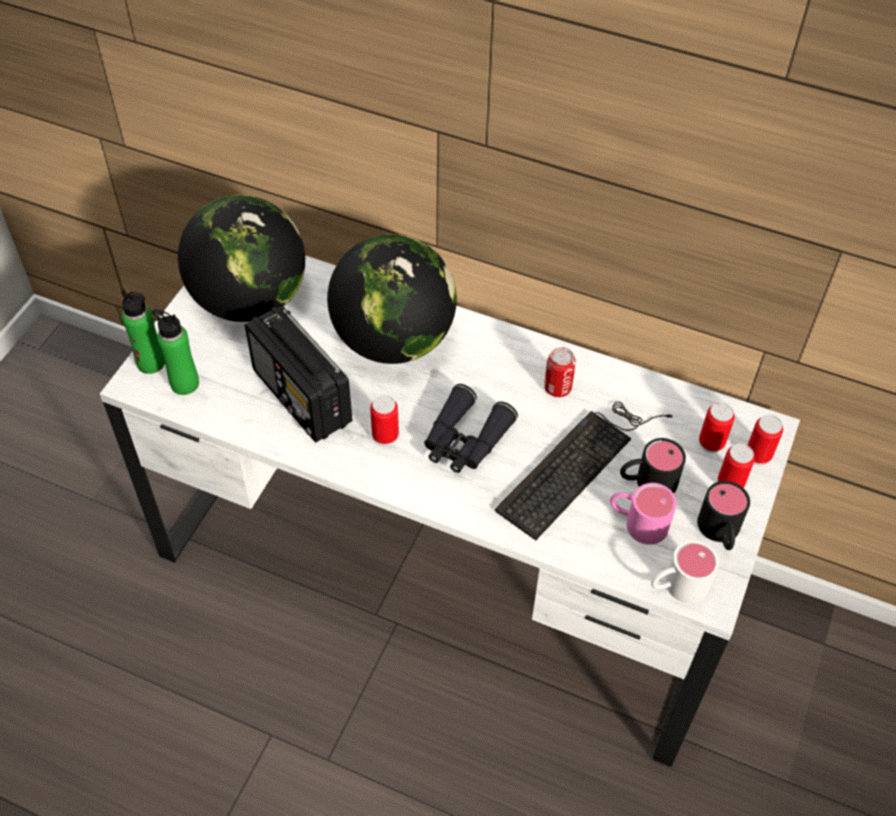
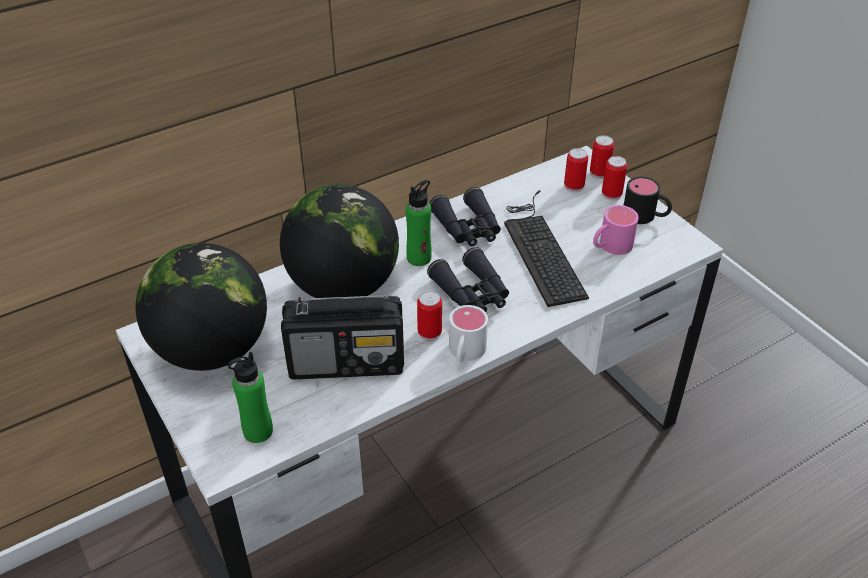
camera: 55 degrees left, 10 degrees down
green bottle [121,289,165,374] -> green bottle moved to [406,180,432,266]
can [544,347,576,397] -> black binoculars [429,187,501,247]
black mug [620,438,686,494] -> none
white mug [651,540,719,604] -> white mug moved to [449,305,488,363]

